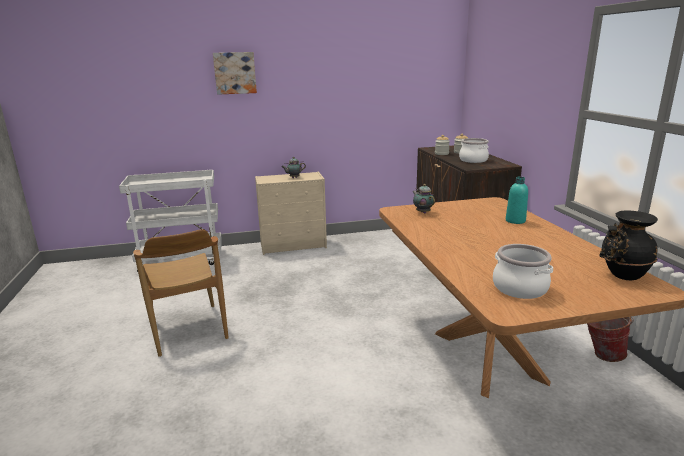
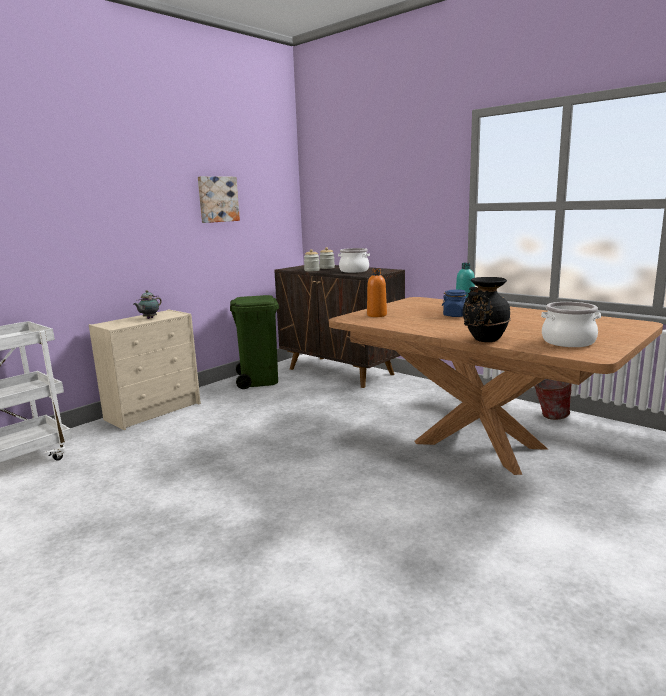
camera: 35 degrees left, 5 degrees down
brown chair [133,229,229,357] -> none
picture [213,52,257,95] -> picture moved to [198,176,240,223]
teapot [412,184,435,214] -> orange bottle [367,269,387,317]
black vase [600,211,658,280] -> black vase moved to [463,277,511,342]
none -> green trash can [230,295,279,389]
none -> blue jar [442,289,468,317]

